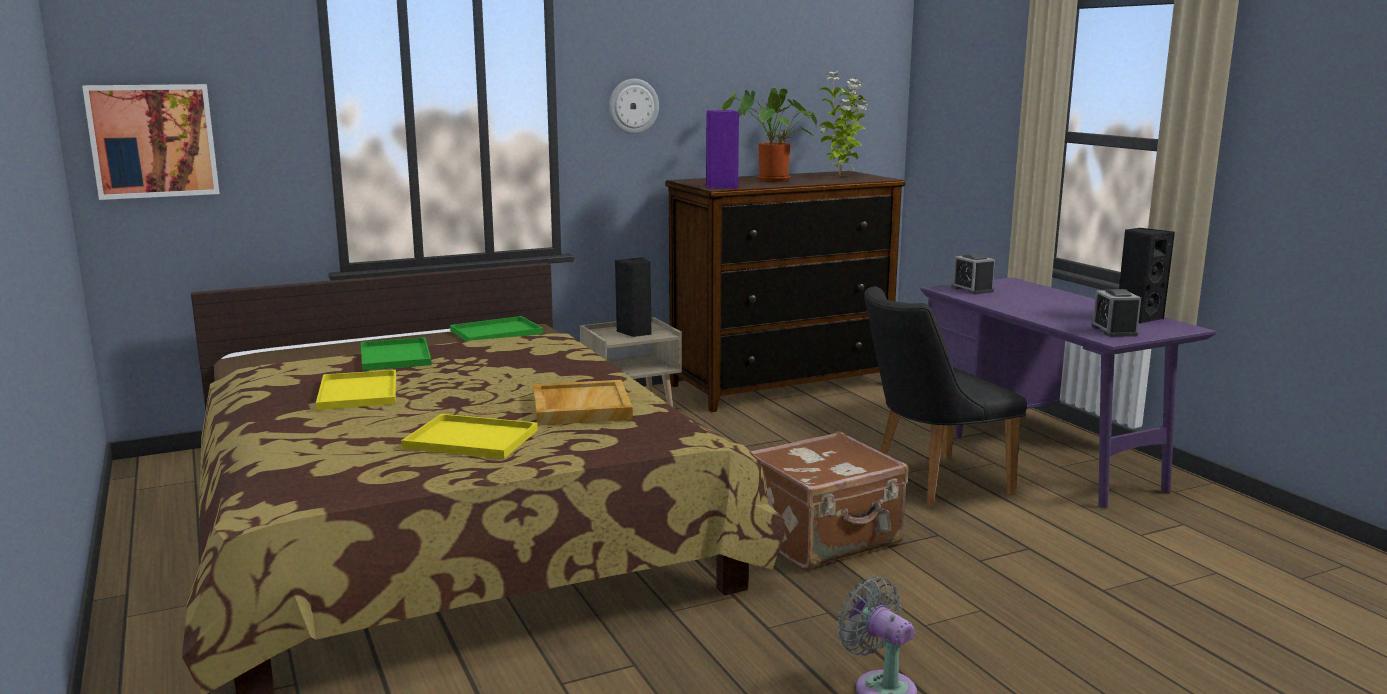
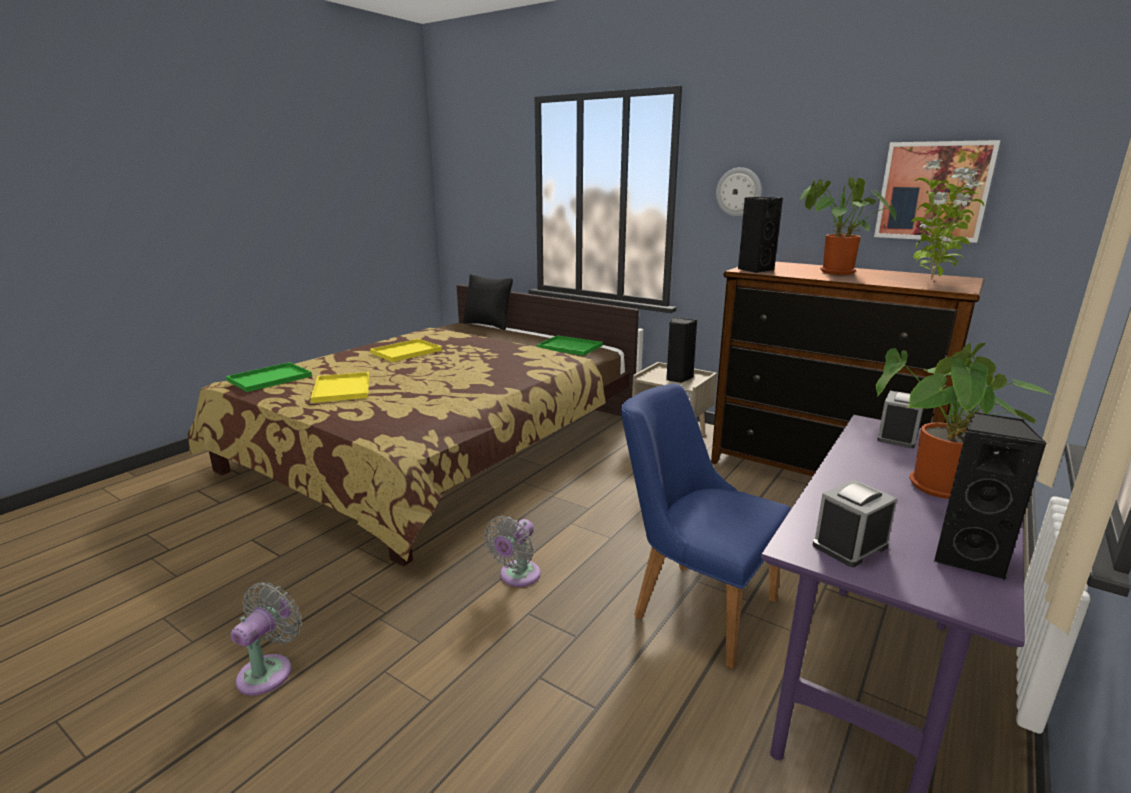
camera: 60 degrees right, 5 degrees up
picture [82,84,220,200] -> picture moved to [874,140,1000,243]
green tray [361,337,432,371] -> green tray moved to [226,362,312,392]
beige tray [533,380,633,425] -> none
purple speaker [706,110,739,189] -> black speaker [738,197,783,273]
brown suitcase [750,431,908,569] -> grey fan [484,515,541,587]
black chair [864,286,1027,508] -> blue chair [621,384,791,669]
none -> black pillow [462,274,513,330]
none -> potted plant [876,343,1052,499]

